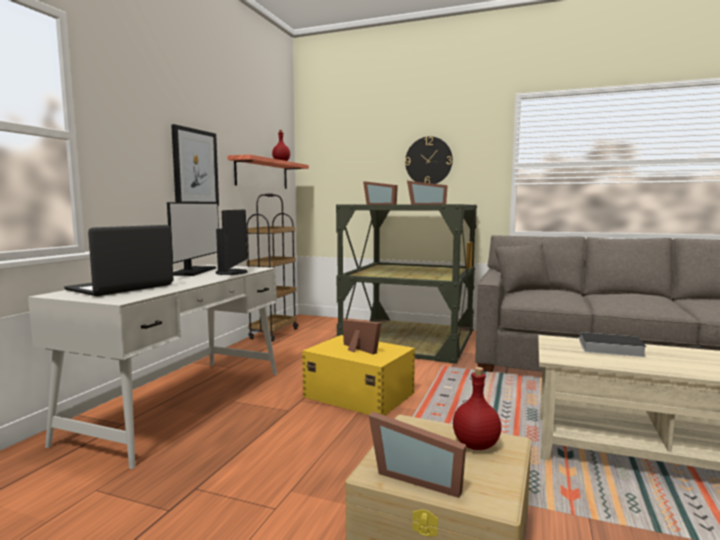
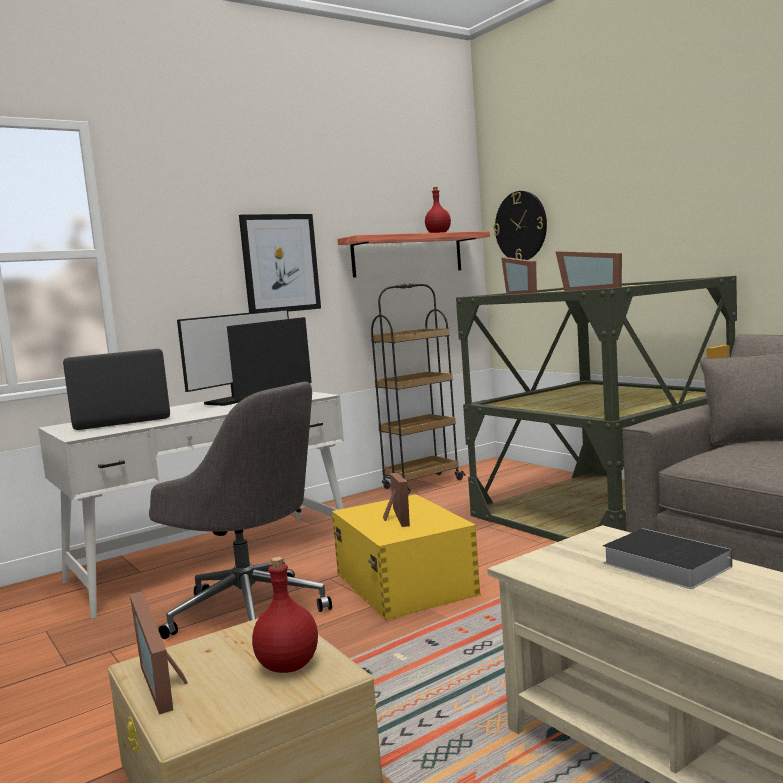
camera: 35 degrees right, 0 degrees up
wall clock [405,136,453,184] -> wall clock moved to [494,191,547,260]
none -> grey office chair [149,382,332,639]

